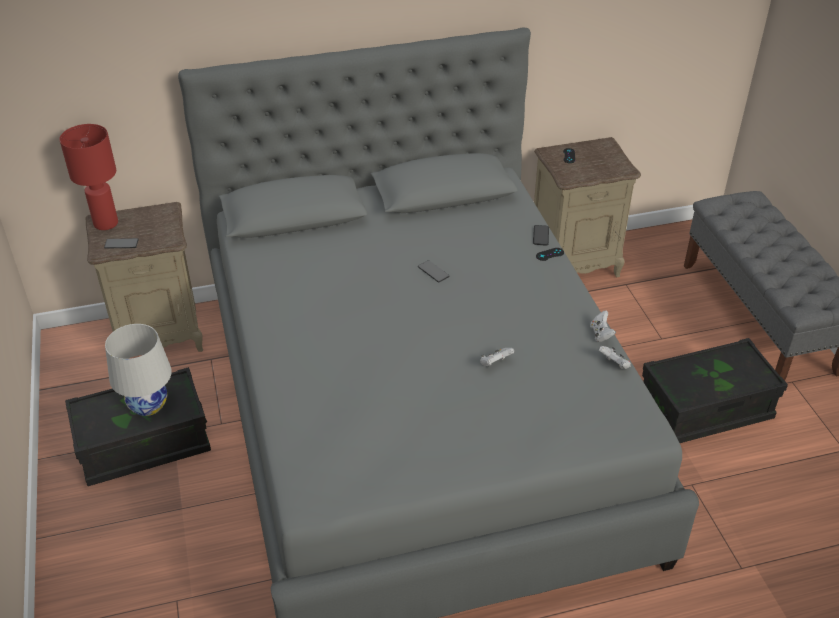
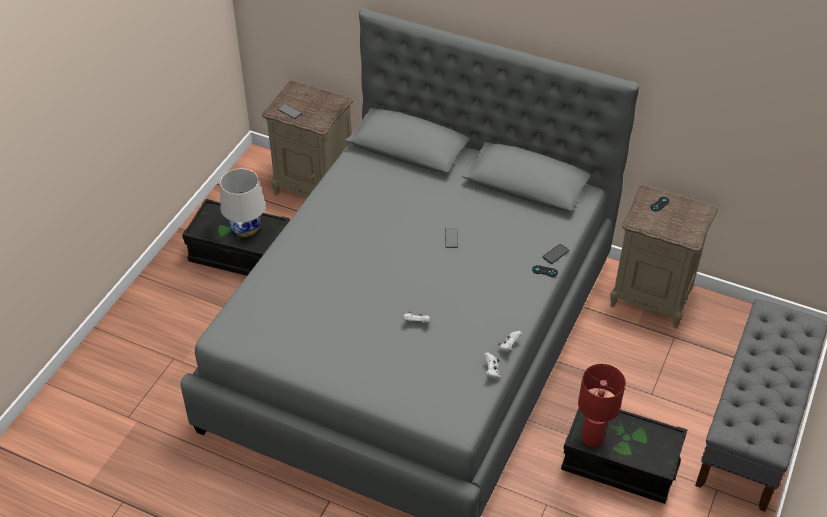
camera: 40 degrees right, 5 degrees up
red table lamp [59,124,118,230] -> red table lamp moved to [578,364,626,447]

